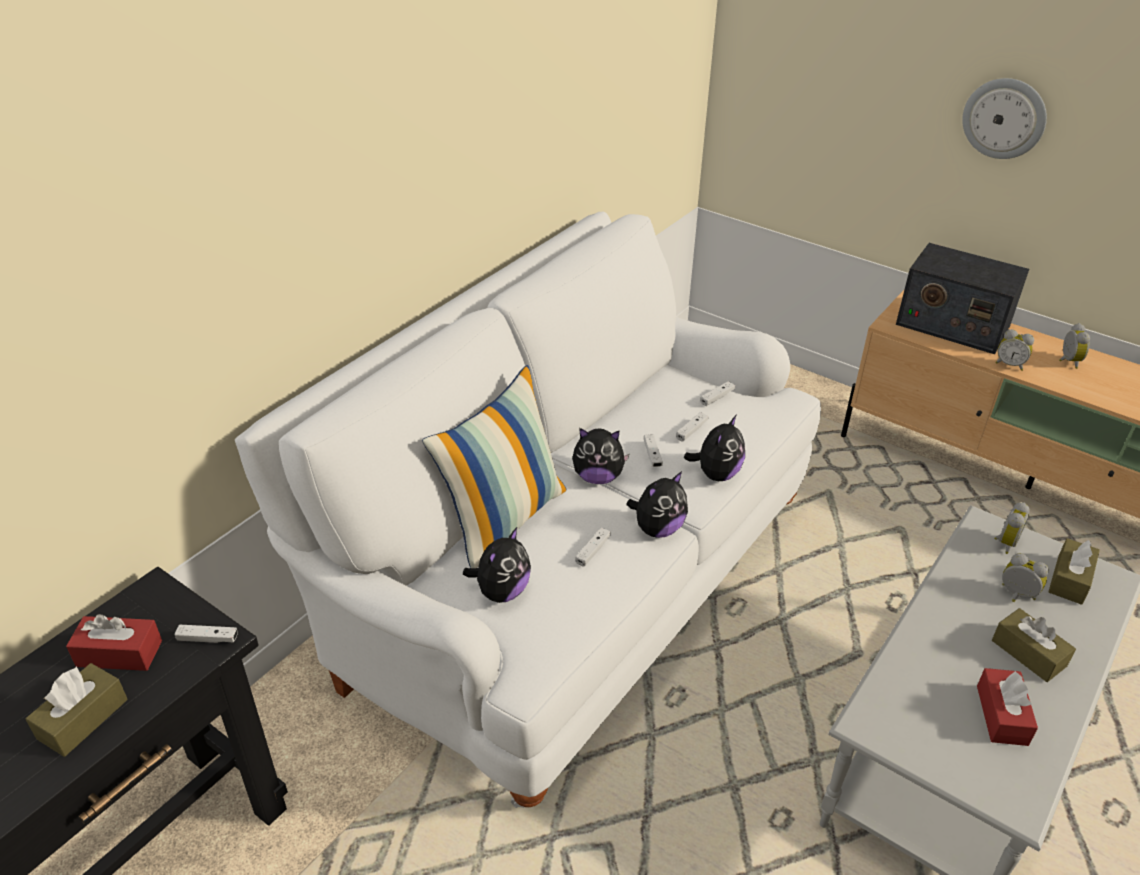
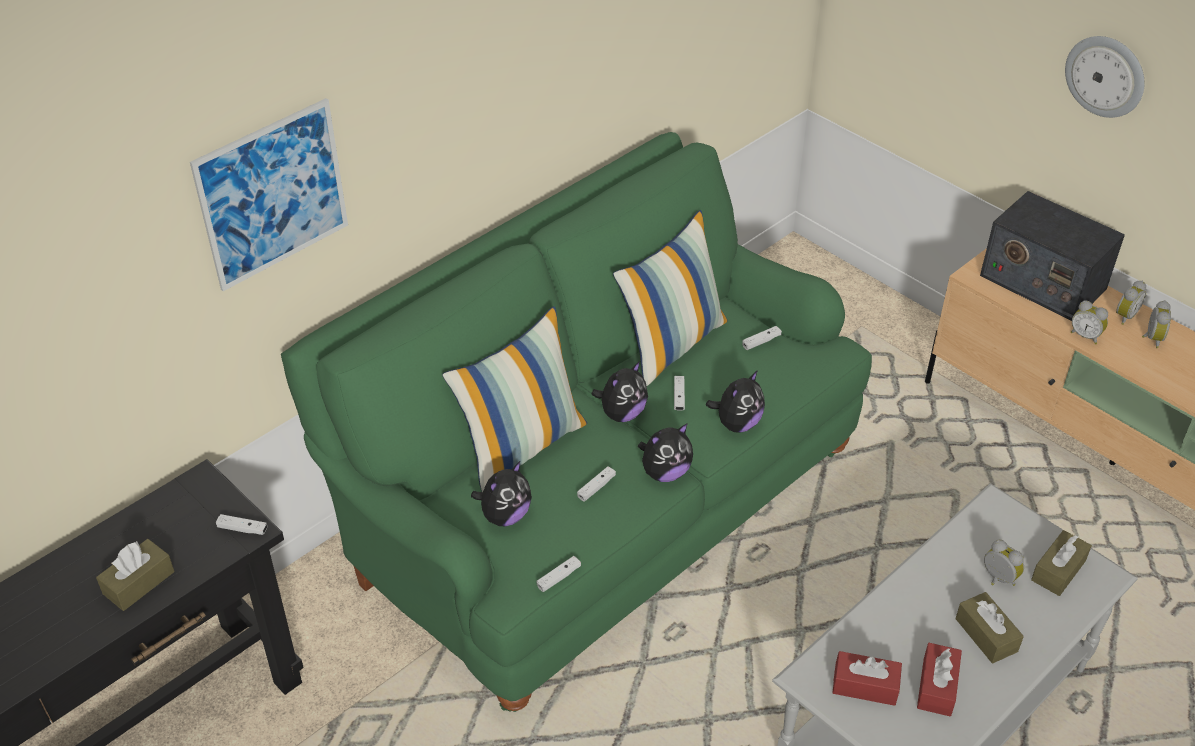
camera: 10 degrees right, 5 degrees up
red tissue box [66,614,162,671] -> red tissue box moved to [832,651,902,706]
white sofa [235,212,821,808] -> green sofa [281,132,872,712]
plush toy [572,428,630,484] -> plush toy turned 60 degrees counterclockwise [591,361,648,422]
white game controller [676,412,708,442] -> white game controller moved to [537,556,581,592]
alarm clock [994,502,1030,554] -> alarm clock moved to [1116,281,1146,325]
none -> picture [190,98,348,291]
none -> pillow [613,210,728,386]

